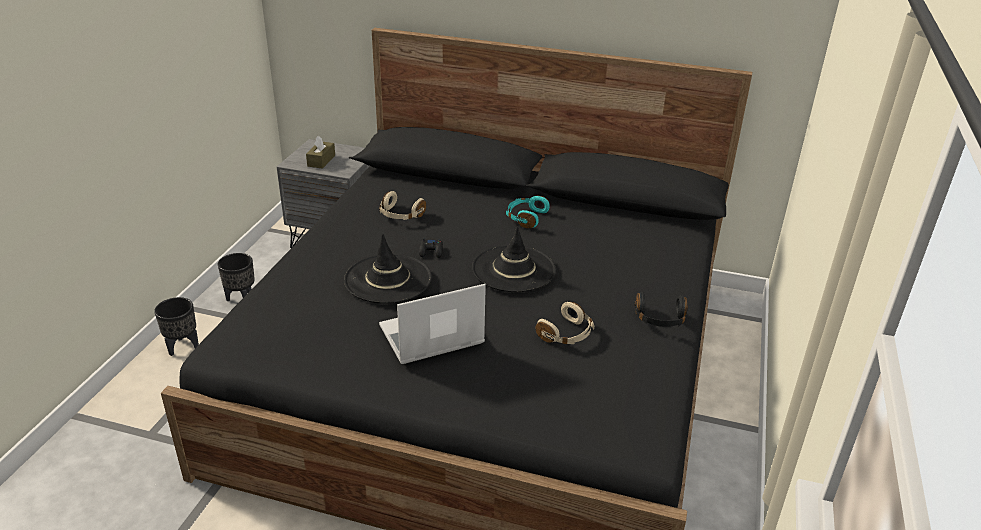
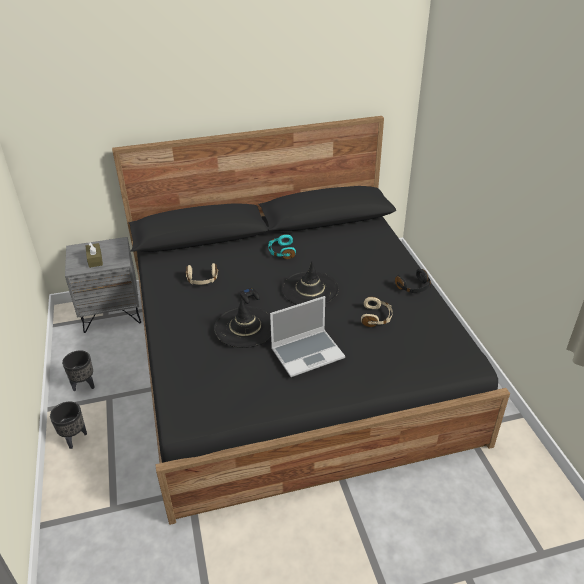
camera: 30 degrees left, 5 degrees up
laptop [379,284,486,364] -> laptop turned 150 degrees counterclockwise [270,296,345,377]

